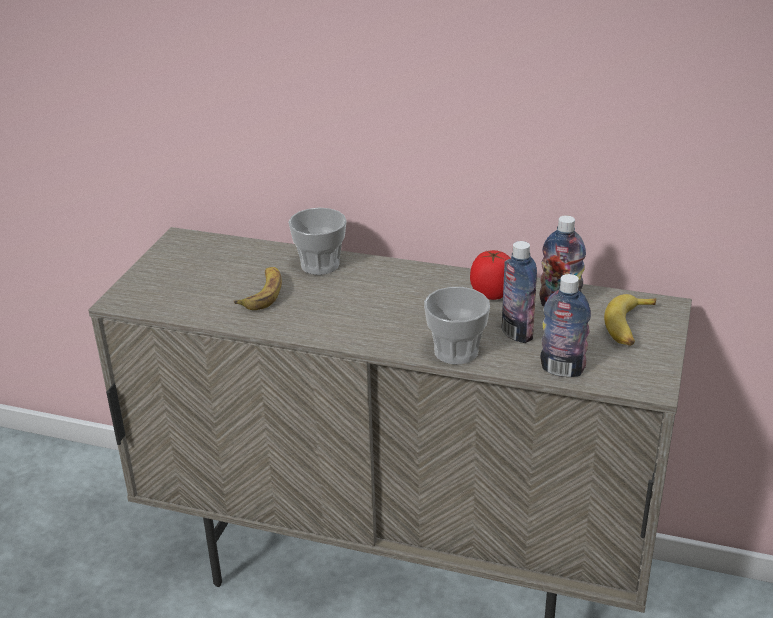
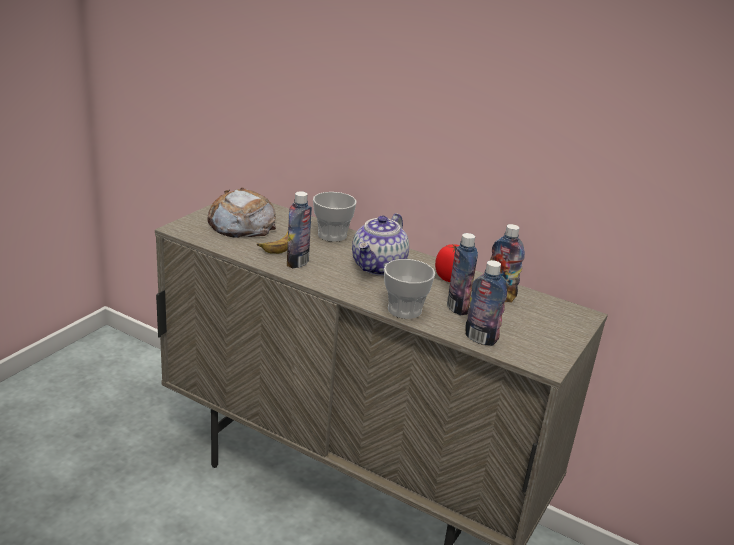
camera: 10 degrees right, 5 degrees down
banana [604,294,656,346] -> none
none -> bread [208,188,276,238]
none -> bottle [287,191,312,268]
none -> teapot [352,213,409,276]

